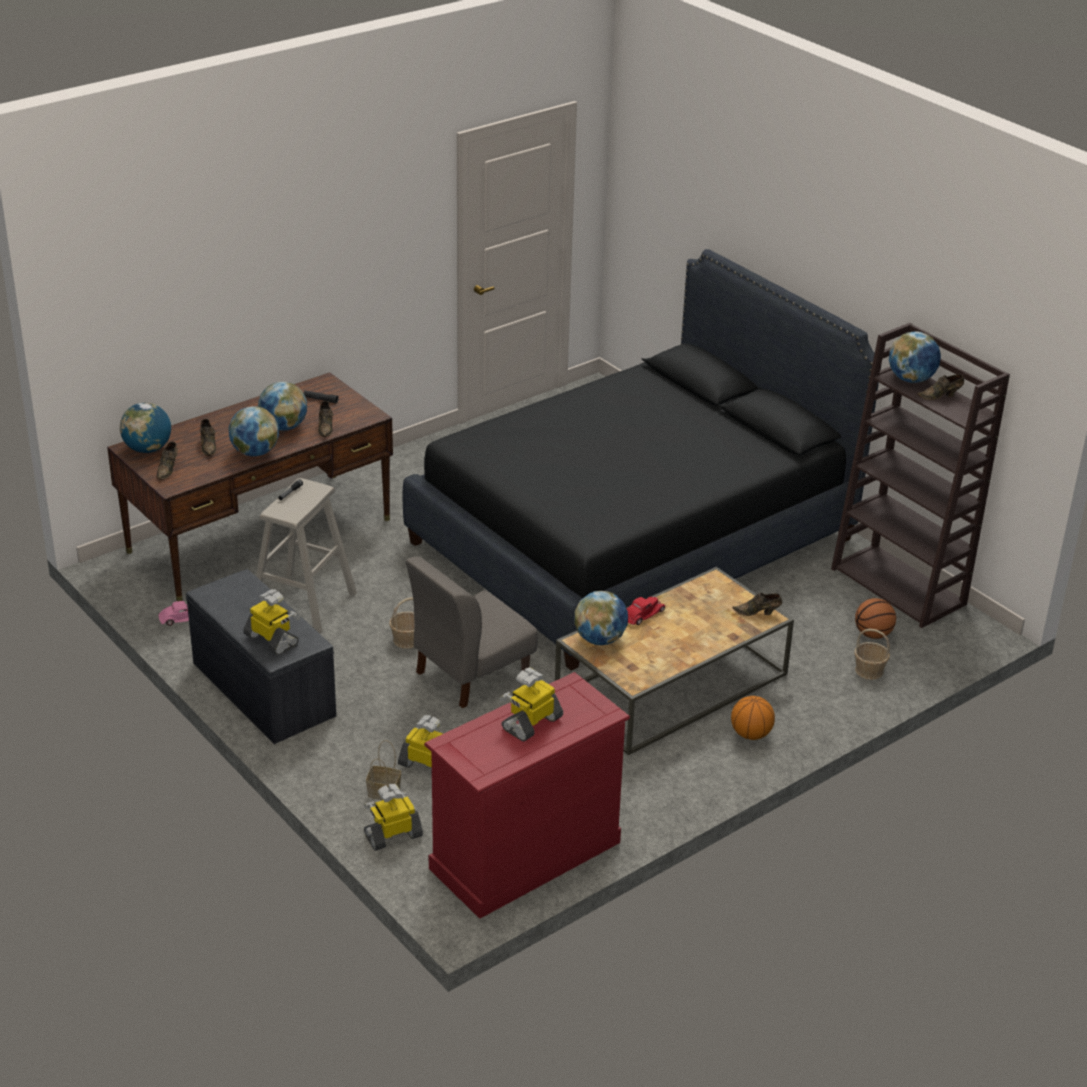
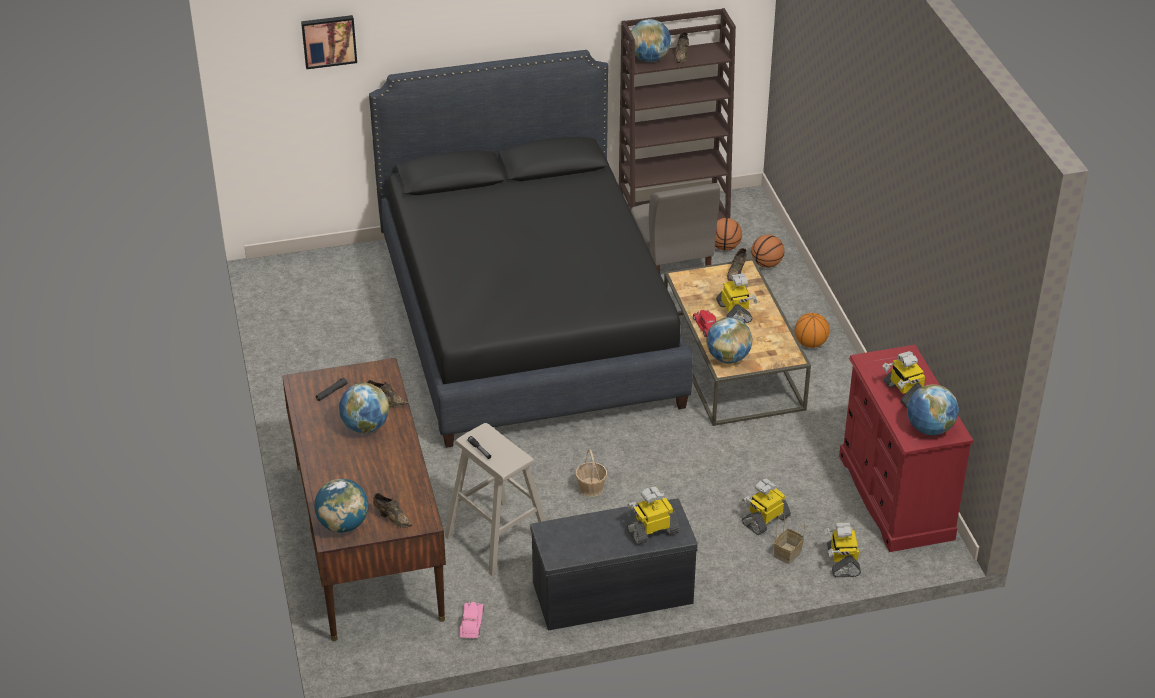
camera: 65 degrees left, 5 degrees up
brown shoe [200,419,216,456] -> none
globe [228,406,279,456] -> globe moved to [907,384,959,436]
grey chair [406,556,538,708] -> grey chair moved to [631,183,720,273]
basket [854,629,890,680] -> basketball [751,235,784,268]
none -> picture [301,15,357,69]
none -> toy robot [716,273,758,323]

